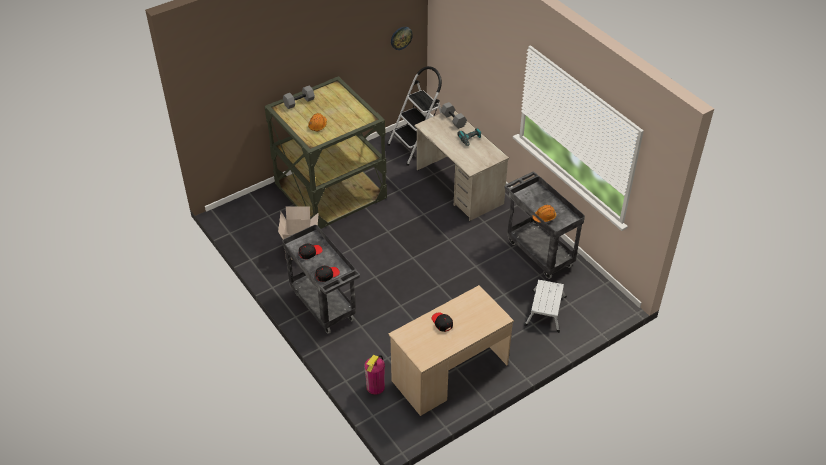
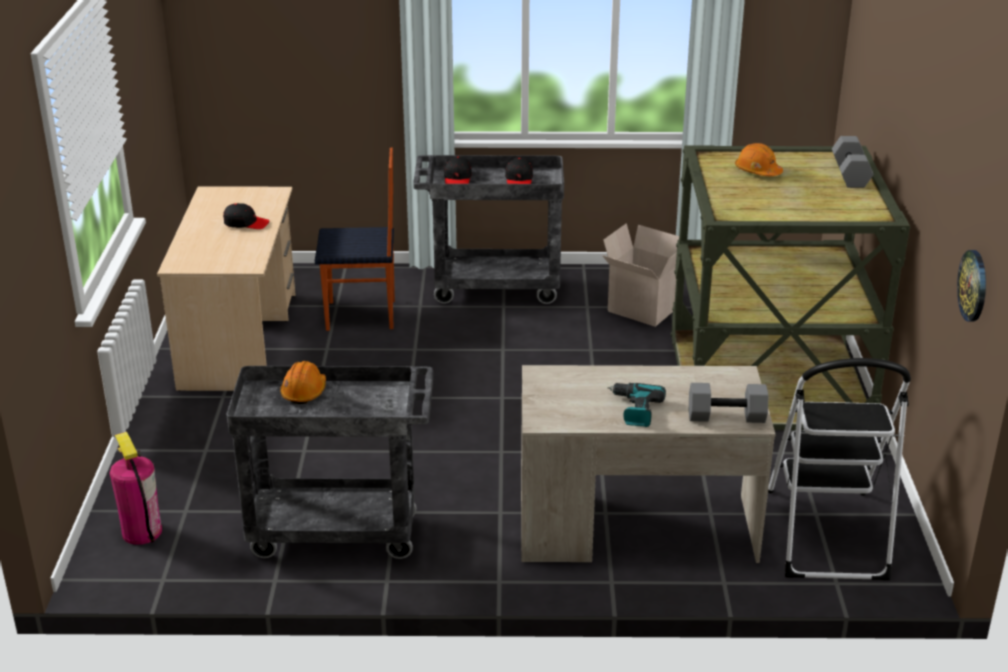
camera: 125 degrees right, 15 degrees down
fire extinguisher [364,355,385,395] -> fire extinguisher moved to [110,432,162,545]
white step ladder [524,280,567,333] -> none
none -> chair [315,147,395,331]

